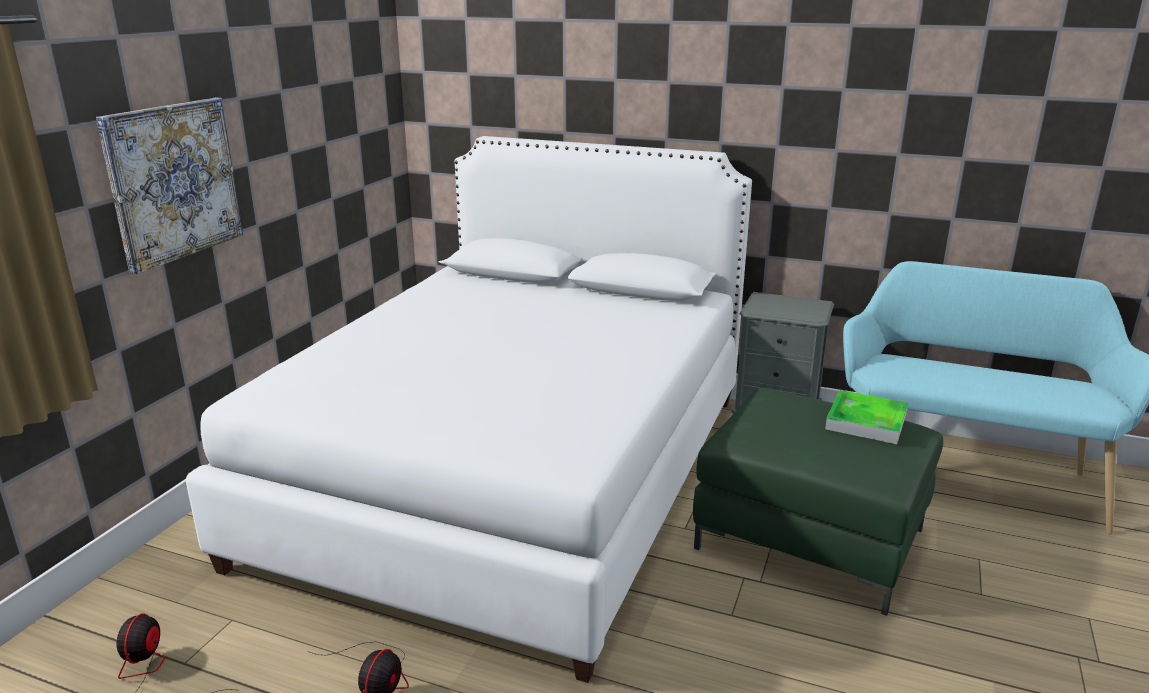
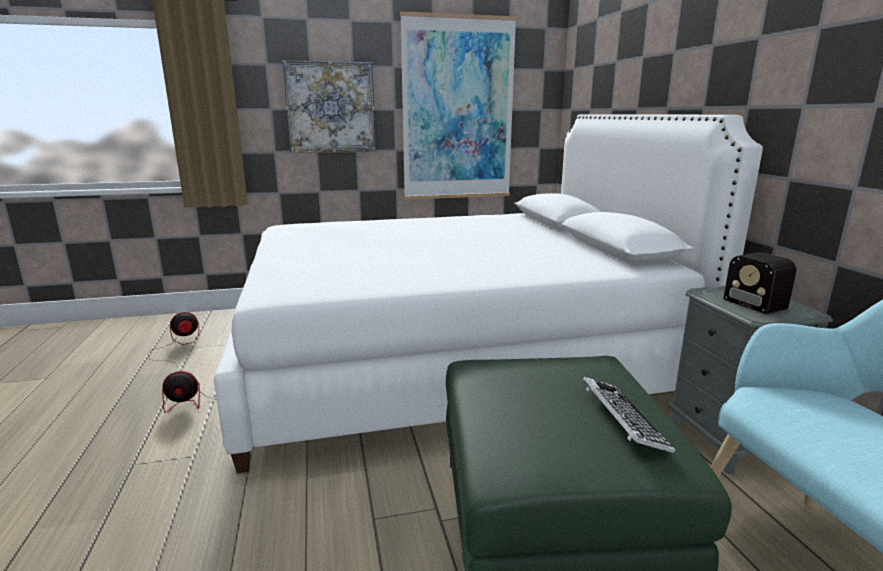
camera: 55 degrees right, 5 degrees down
tray [825,390,908,444] -> keyboard [583,377,675,454]
none -> picture [400,11,517,200]
none -> radio [703,252,796,314]

